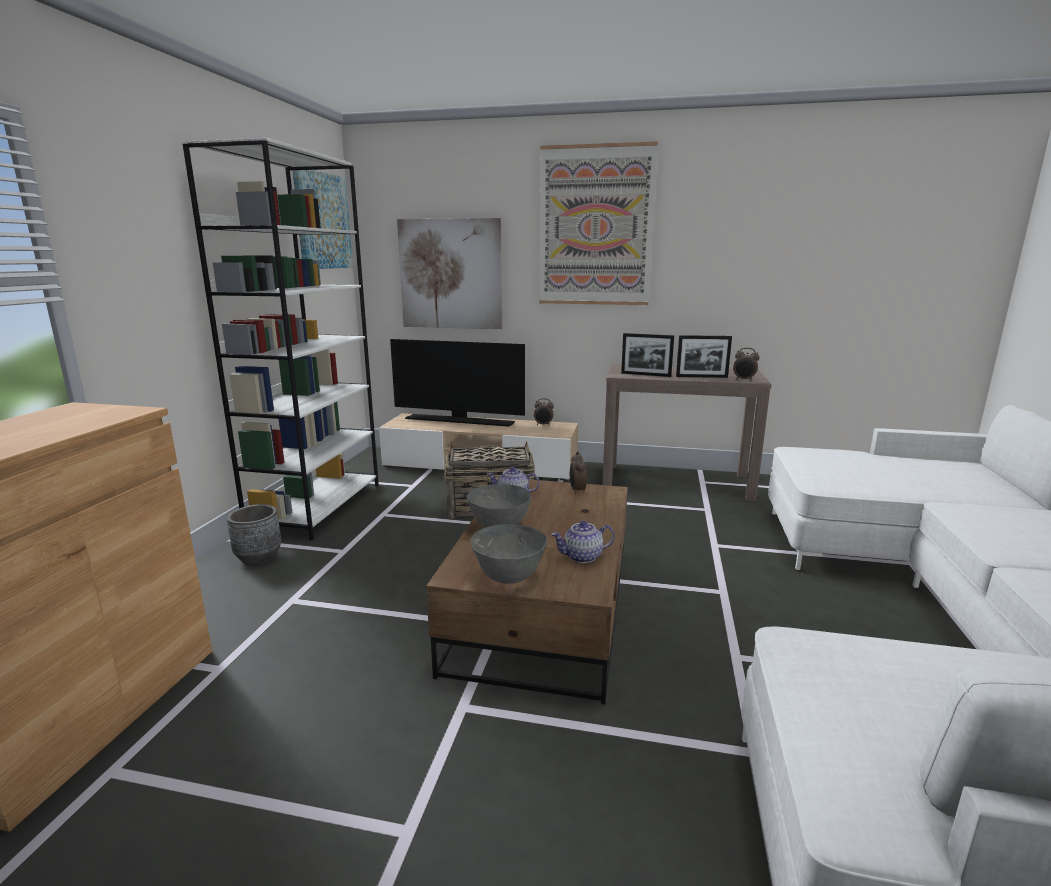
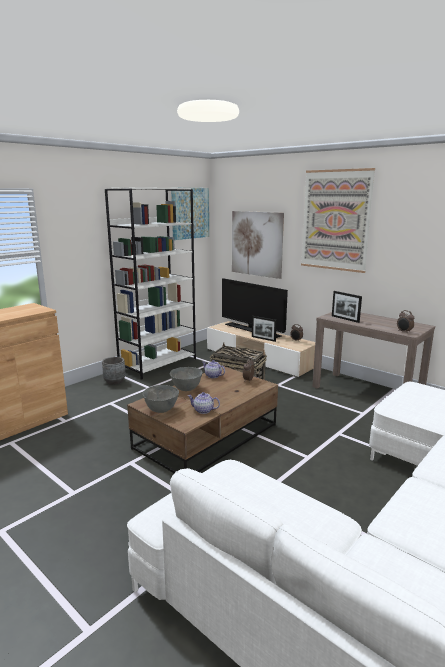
camera: 30 degrees right, 0 degrees up
picture frame [676,335,732,378] -> picture frame moved to [252,316,277,342]

